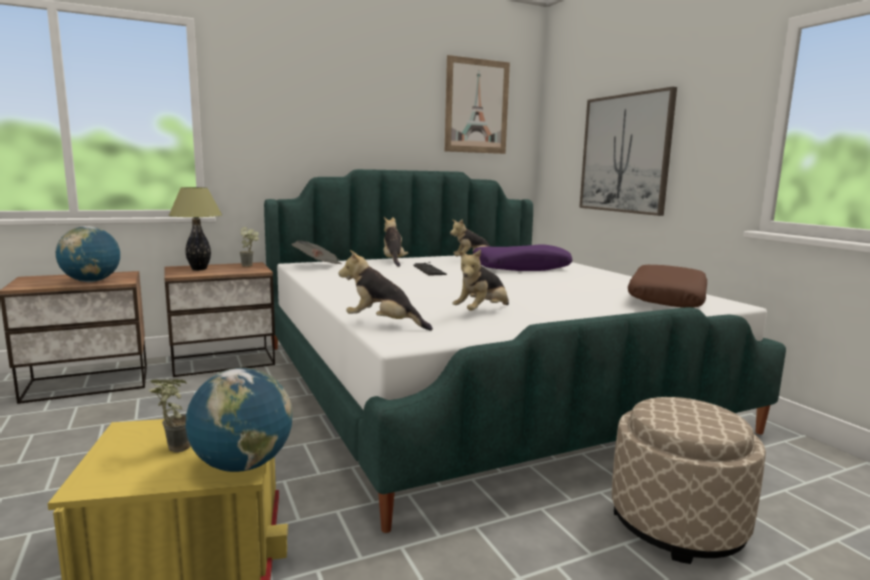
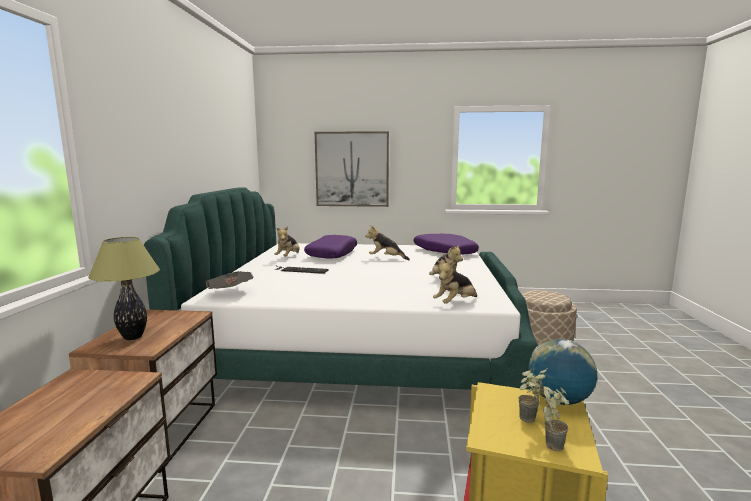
camera: 60 degrees left, 0 degrees up
globe [55,226,120,282] -> none
potted plant [240,227,259,267] -> potted plant moved to [543,386,570,451]
plush toy [383,217,408,267] -> plush toy moved to [365,225,410,260]
picture [445,55,510,154] -> none
brown pillow [628,265,707,308] -> purple pillow [413,234,479,255]

